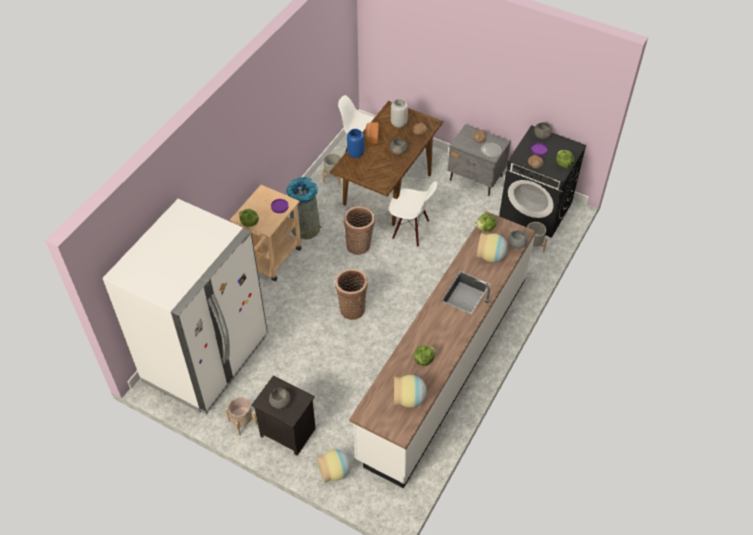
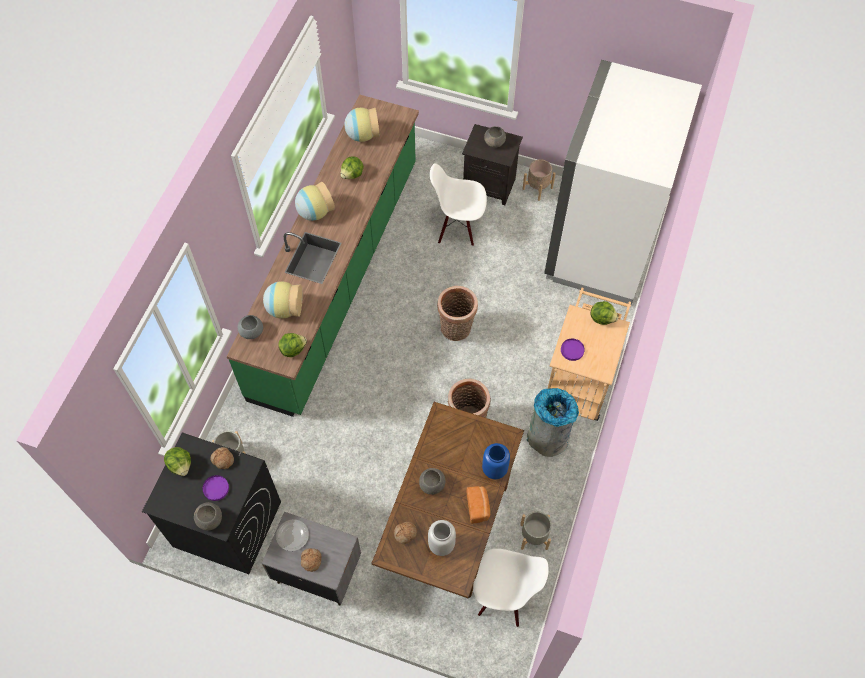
camera: 170 degrees right, 10 degrees up
vase [317,449,351,483] -> vase moved to [295,182,335,221]
white counter [349,211,536,488] -> green counter [227,94,419,417]
white chair [389,181,437,247] -> white chair moved to [430,163,487,246]

